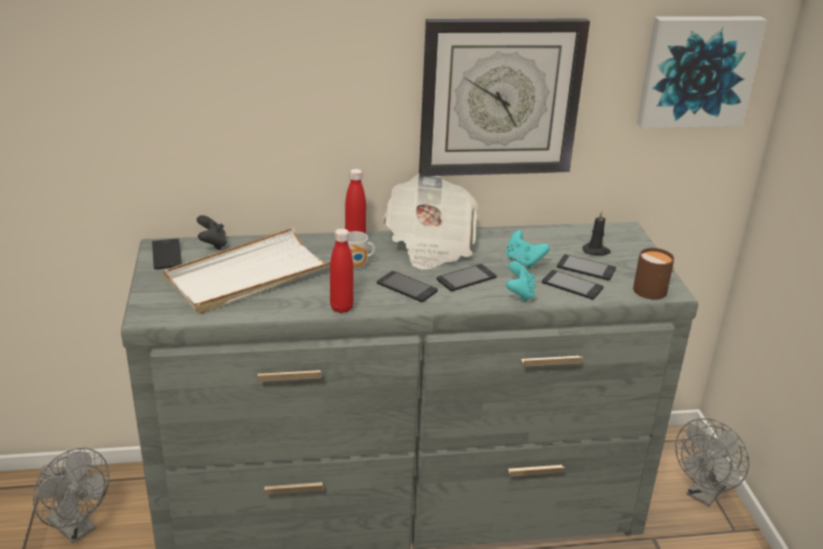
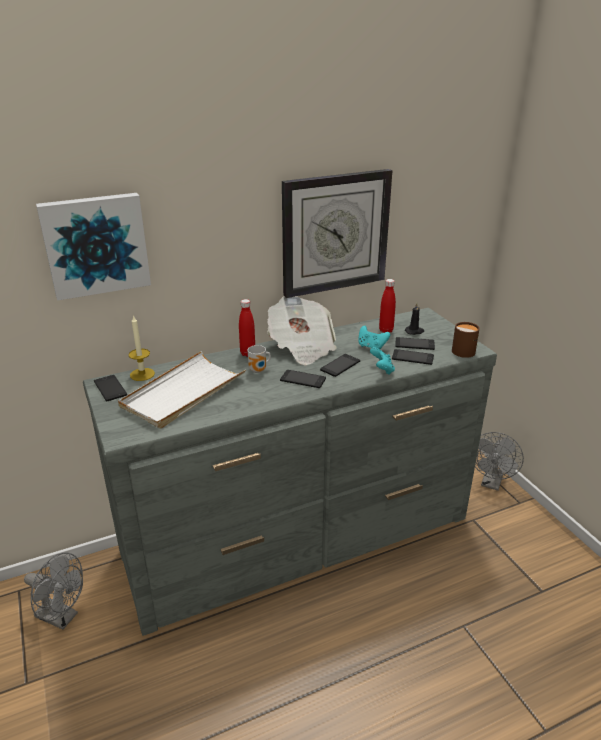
camera: 15 degrees left, 0 degrees up
black game controller [197,215,227,250] -> candle [128,315,155,381]
red bottle [330,228,354,313] -> red bottle moved to [379,279,396,333]
picture [637,16,767,128] -> picture moved to [36,193,151,301]

